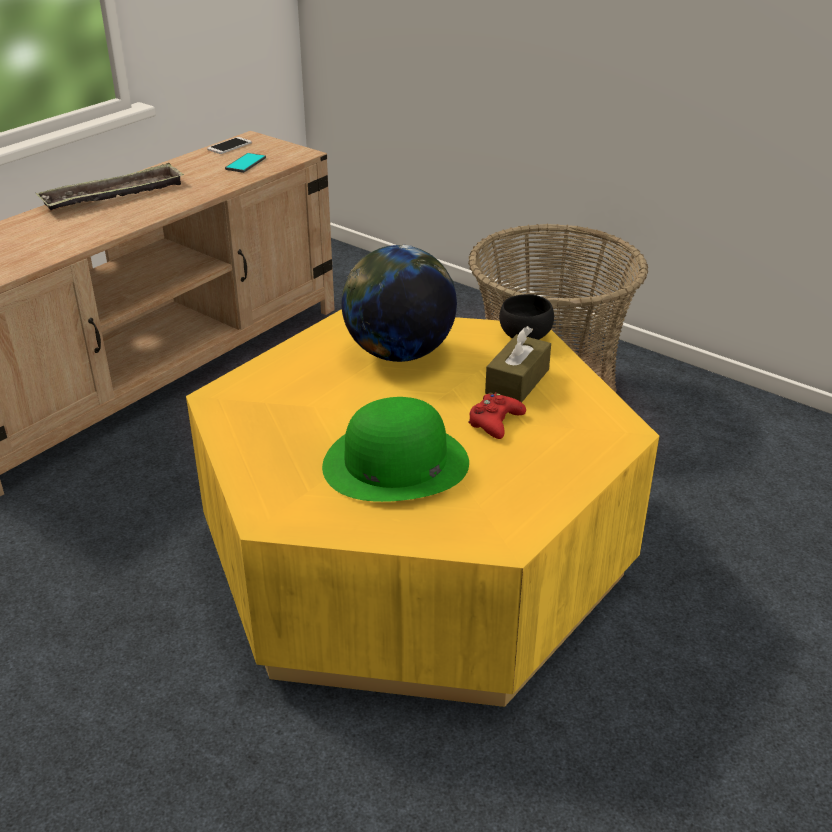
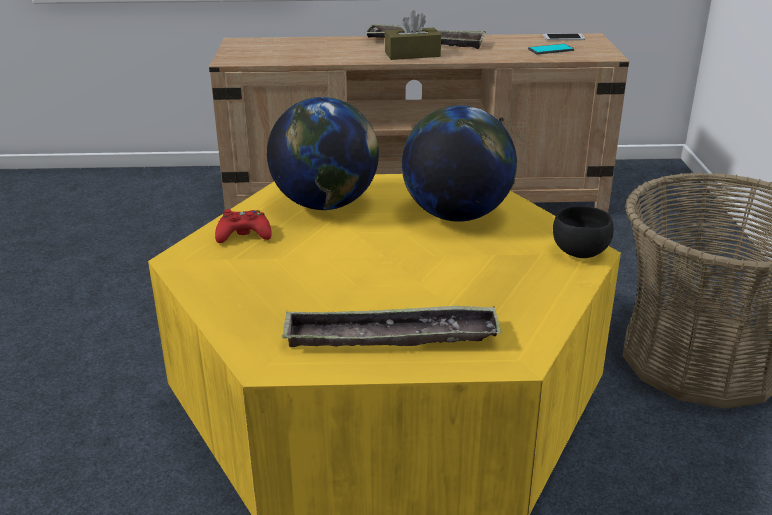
camera: 50 degrees right, 5 degrees down
green hat [322,397,469,502] -> none
red game controller [468,393,526,439] -> red game controller moved to [215,209,272,243]
brown tissue box [485,326,551,403] -> brown tissue box moved to [385,10,441,60]
none -> globe [267,97,379,210]
none -> tray [282,306,501,347]

